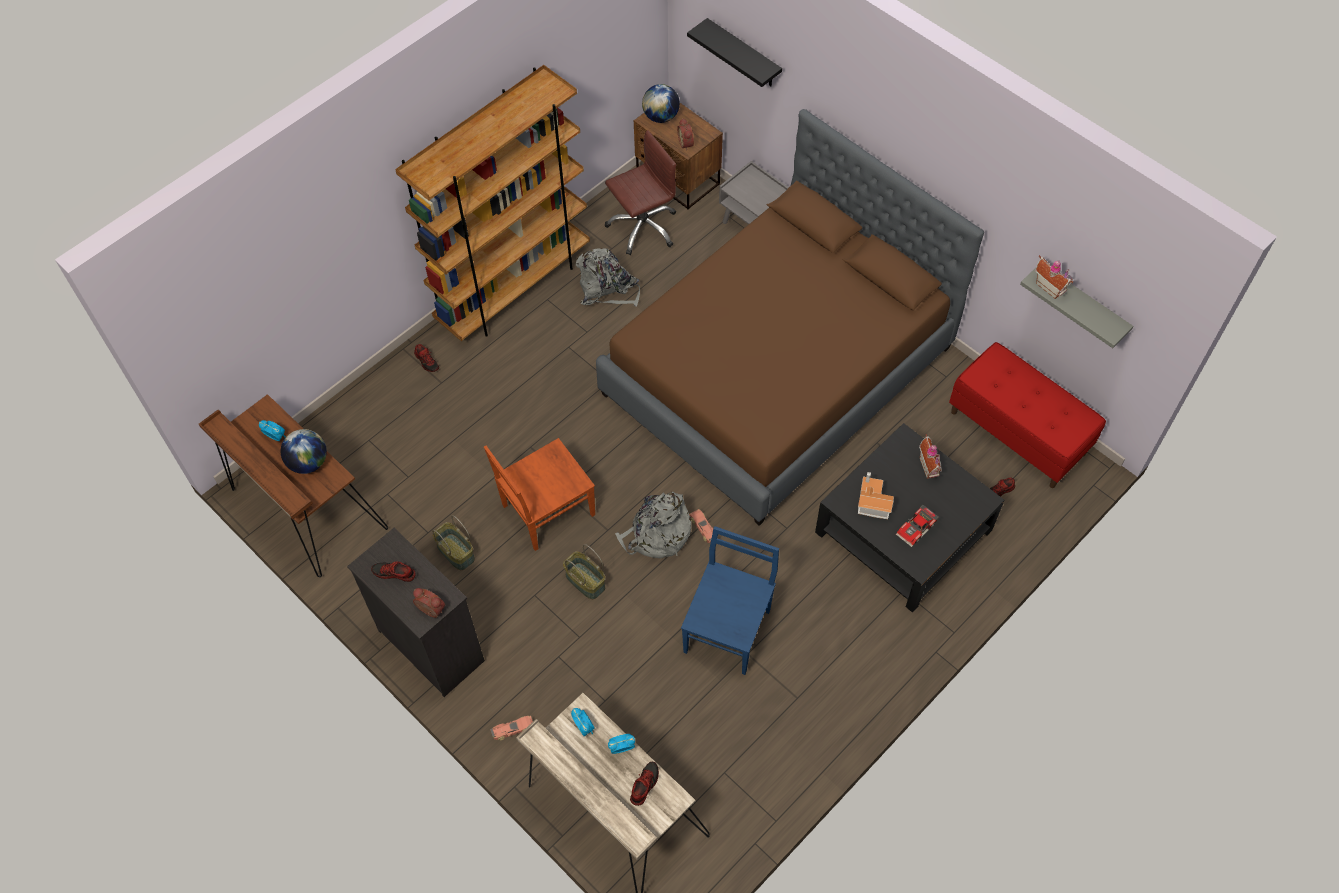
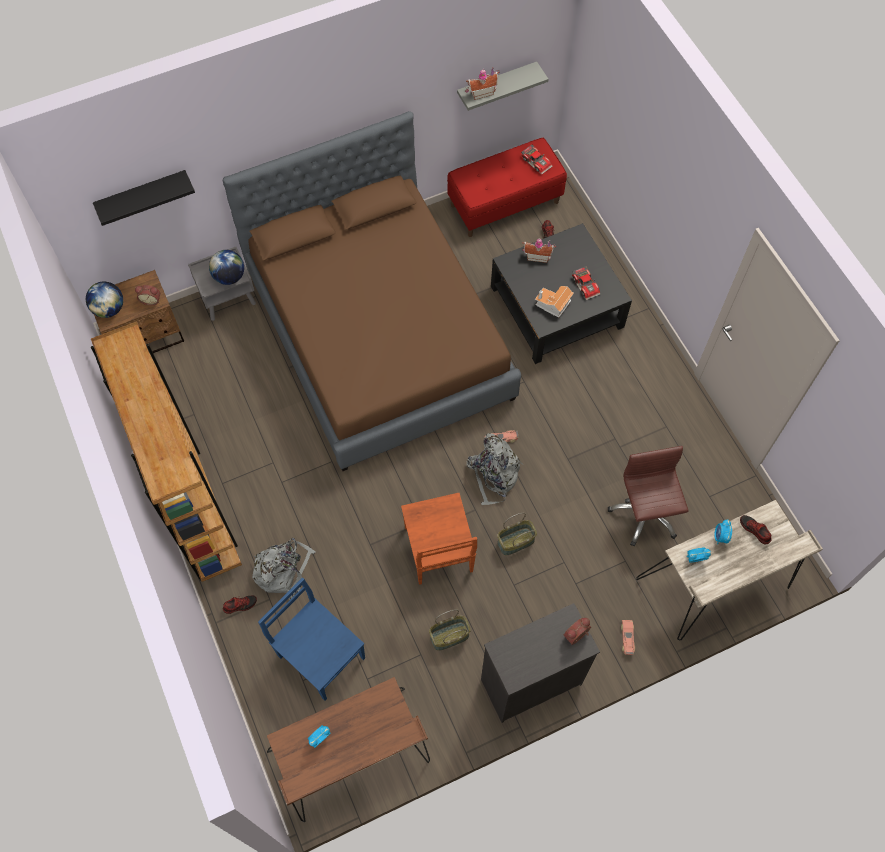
camera: 70 degrees left, 5 degrees up
globe [281,429,327,474] -> globe moved to [209,250,244,285]
shoe [371,561,416,582] -> none
grey backpack [576,248,640,306] -> grey backpack moved to [252,538,316,600]
brown office chair [605,130,676,255] -> brown office chair moved to [608,446,689,547]
blue chair [681,526,779,675] -> blue chair moved to [258,578,365,701]
none -> toy car [521,144,553,175]

